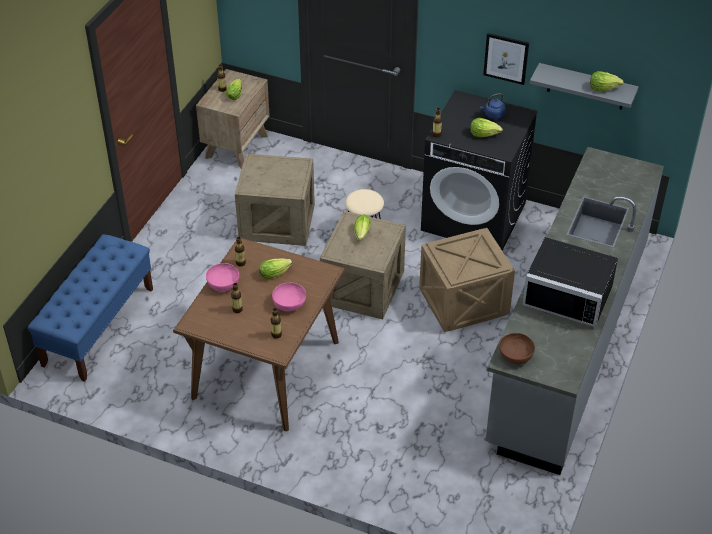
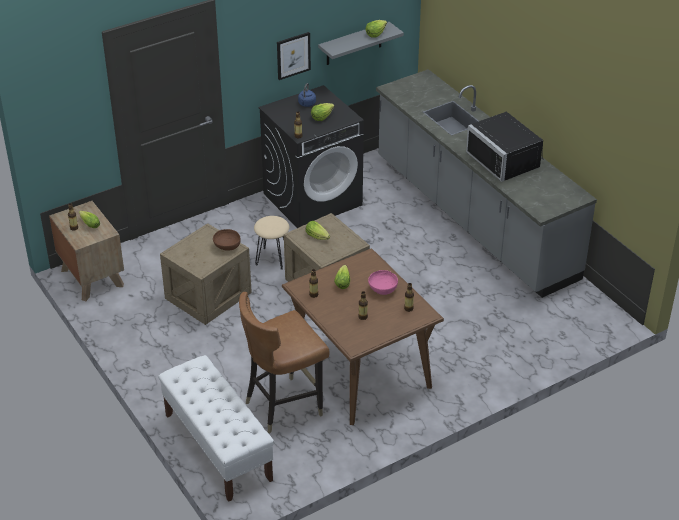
camera: 55 degrees left, 5 degrees down
blue bench [28,234,153,382] -> white bench [158,355,274,502]
pink bowl [206,263,239,292] -> none
crate [419,228,515,332] -> none
brown bowl [499,333,535,365] -> brown bowl moved to [213,229,241,251]
black microwave [522,237,618,327] -> black microwave turned 90 degrees clockwise [466,111,544,182]
none -> brown chair [239,292,330,433]

